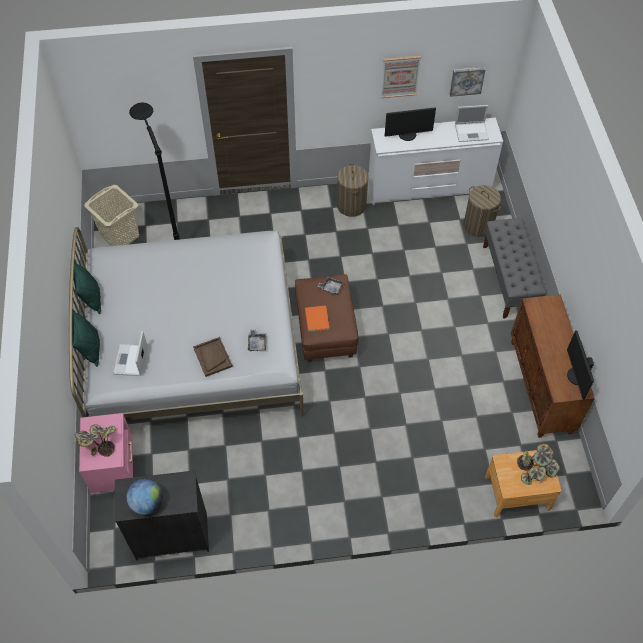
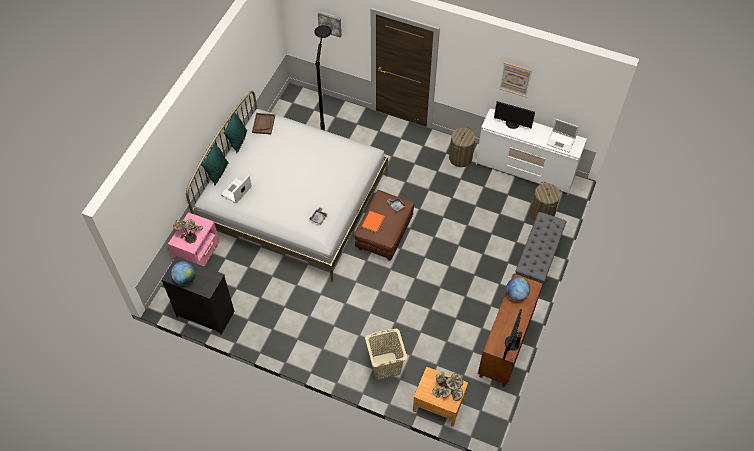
camera: 30 degrees right, 0 degrees up
beige laundry basket [84,185,139,246] -> beige laundry basket moved to [365,329,407,380]
brown tray [193,337,233,377] -> brown tray moved to [252,113,275,135]
picture [450,67,486,97] -> picture moved to [318,12,342,38]
none -> globe [506,277,530,301]

